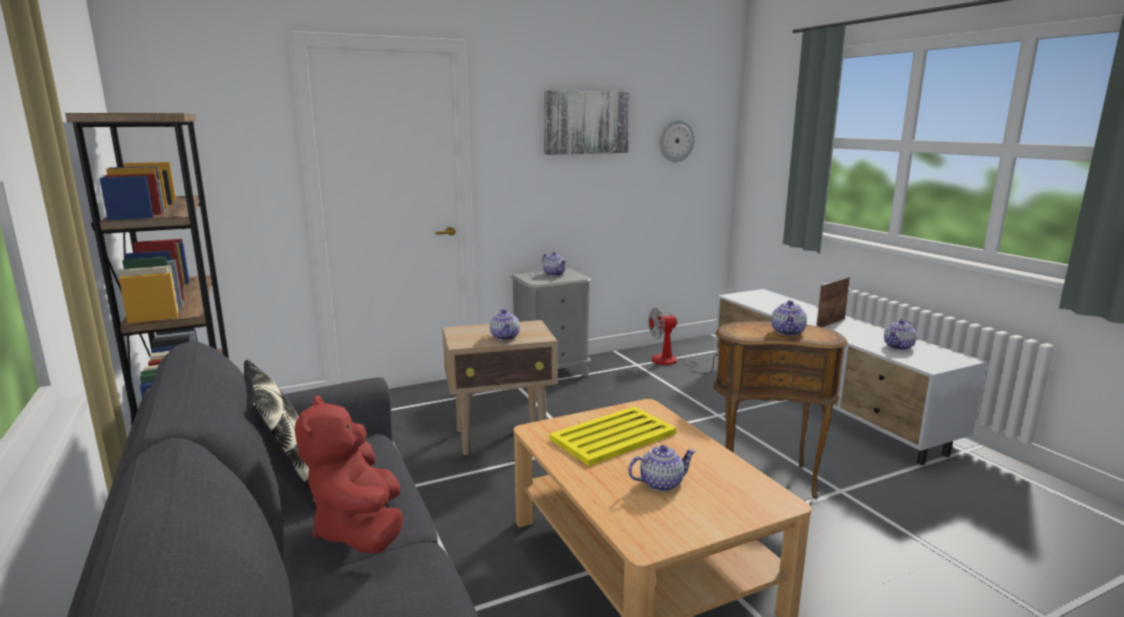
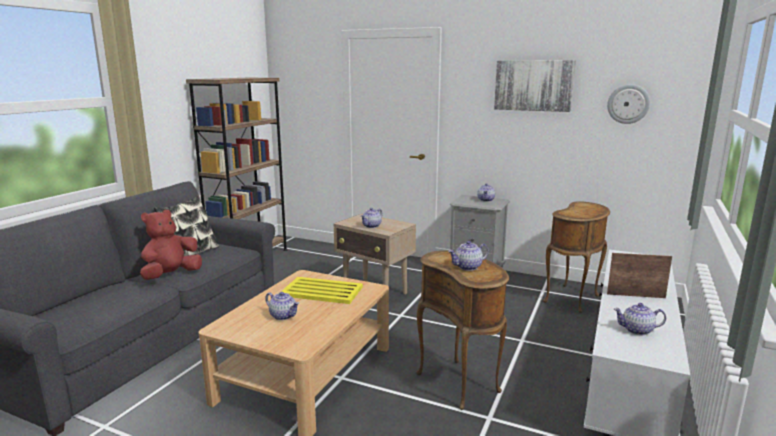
camera: 50 degrees right, 0 degrees up
fan [648,308,719,374] -> brown side table [543,202,610,313]

